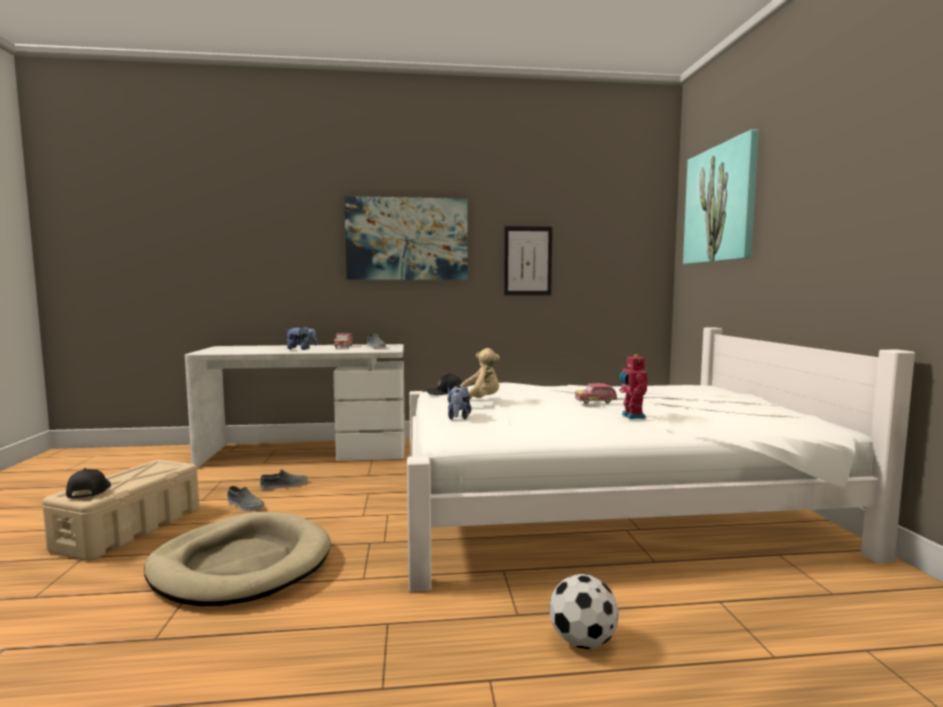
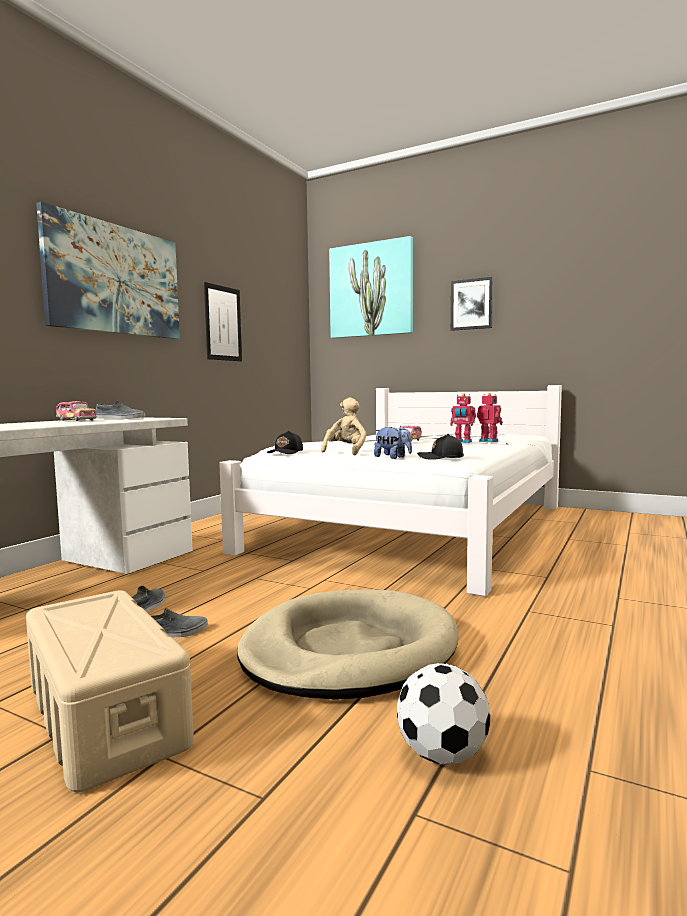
camera: 55 degrees left, 0 degrees up
black cap [66,468,111,499] -> black cap moved to [417,434,464,460]
plush toy [285,326,317,350] -> none
football [550,574,618,649] -> football moved to [397,663,490,764]
none -> picture [451,277,493,331]
none -> toy robot [477,393,503,442]

